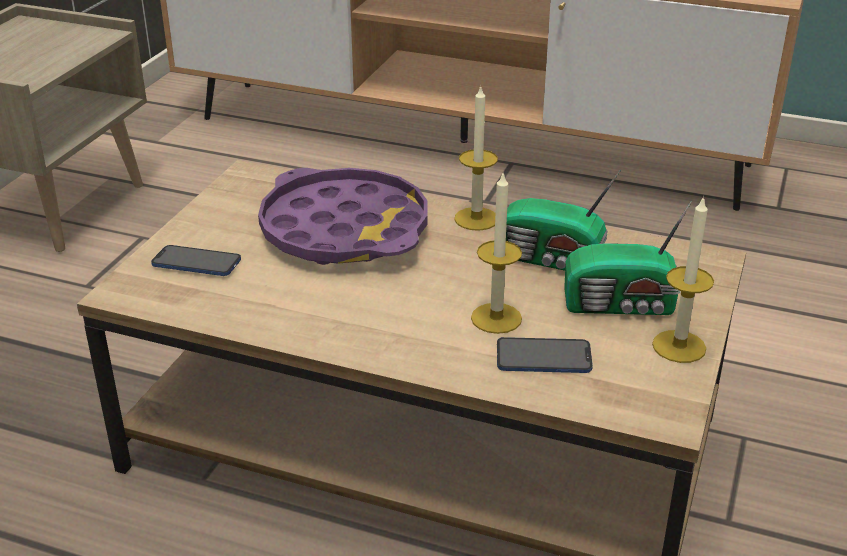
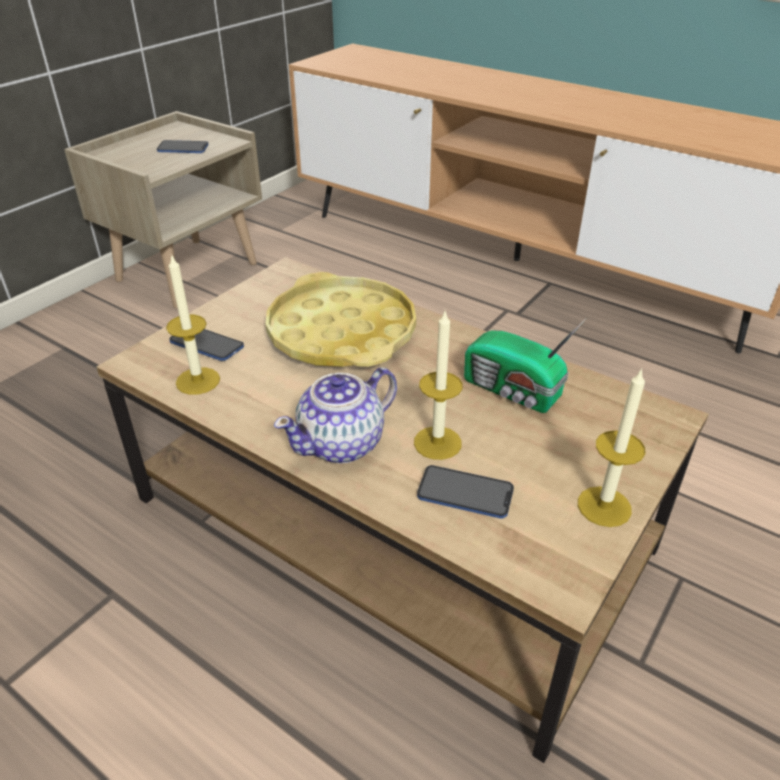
camera: 15 degrees right, 5 degrees up
purple tray [258,168,428,265] -> yellow tray [265,272,416,367]
candle [454,84,498,231] -> candle moved to [166,254,220,395]
radio [564,201,692,315] -> none
none -> phone [157,140,208,153]
none -> teapot [274,367,397,464]

